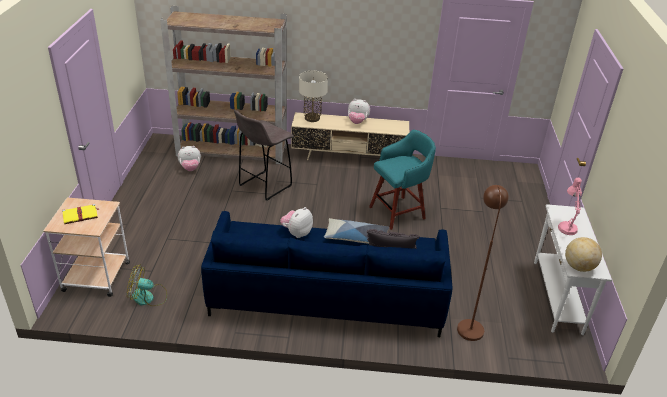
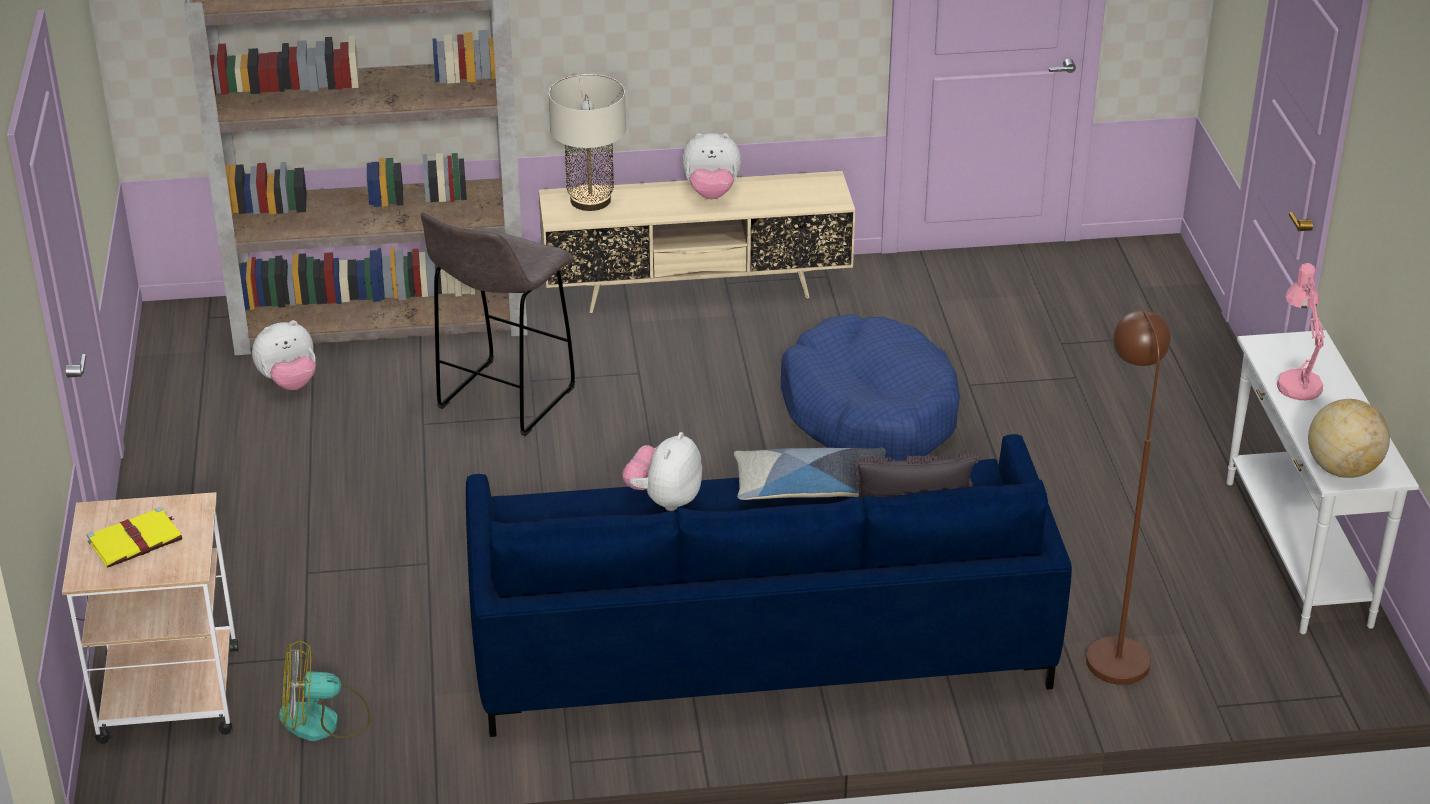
camera: 10 degrees left, 0 degrees up
turquoise stool [369,130,436,230] -> blue dog bed [781,314,960,461]

